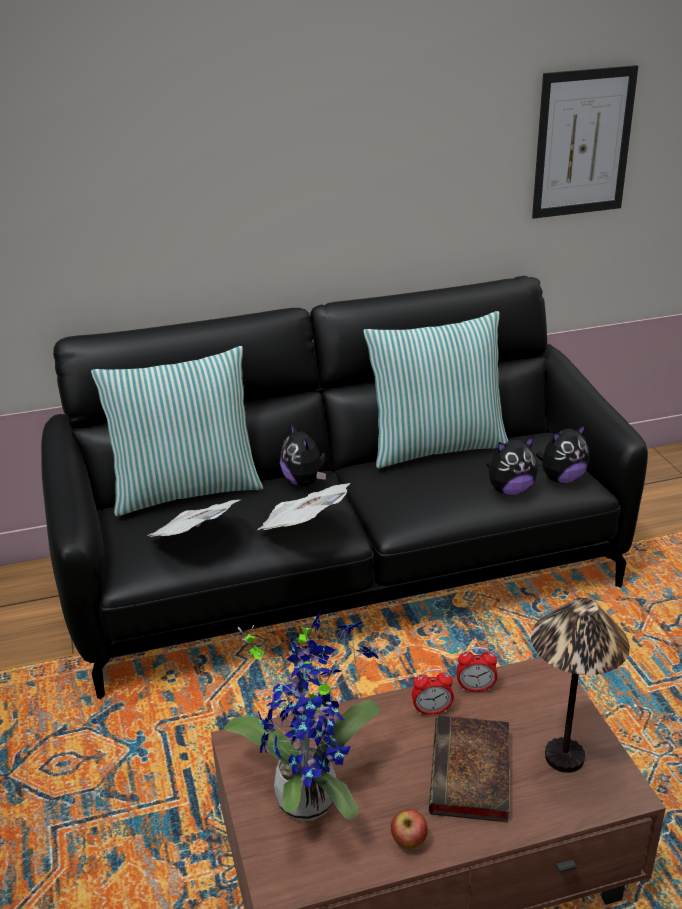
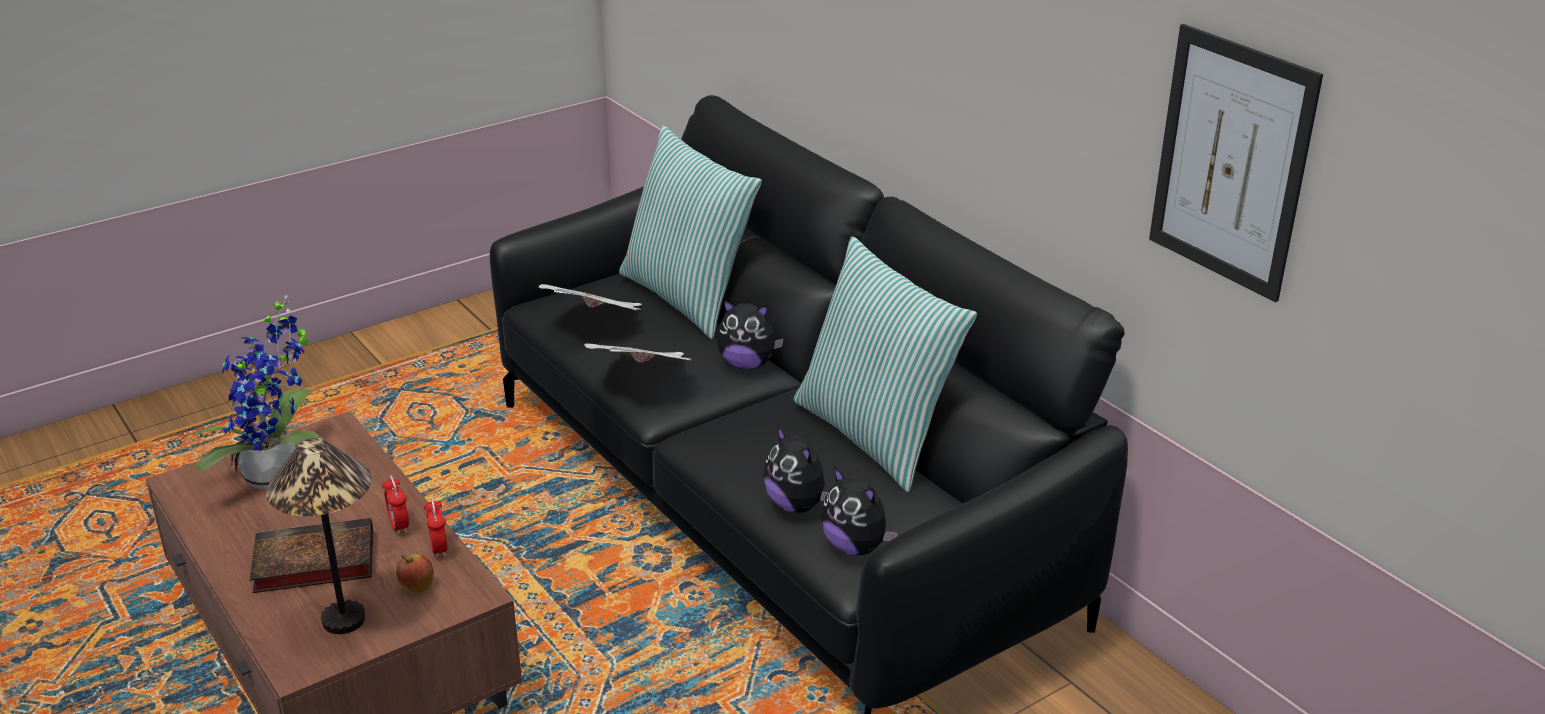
camera: 70 degrees right, 0 degrees up
plush toy [280,423,326,486] -> plush toy turned 120 degrees counterclockwise [717,299,784,369]
apple [391,809,428,850] -> apple moved to [396,554,434,593]

